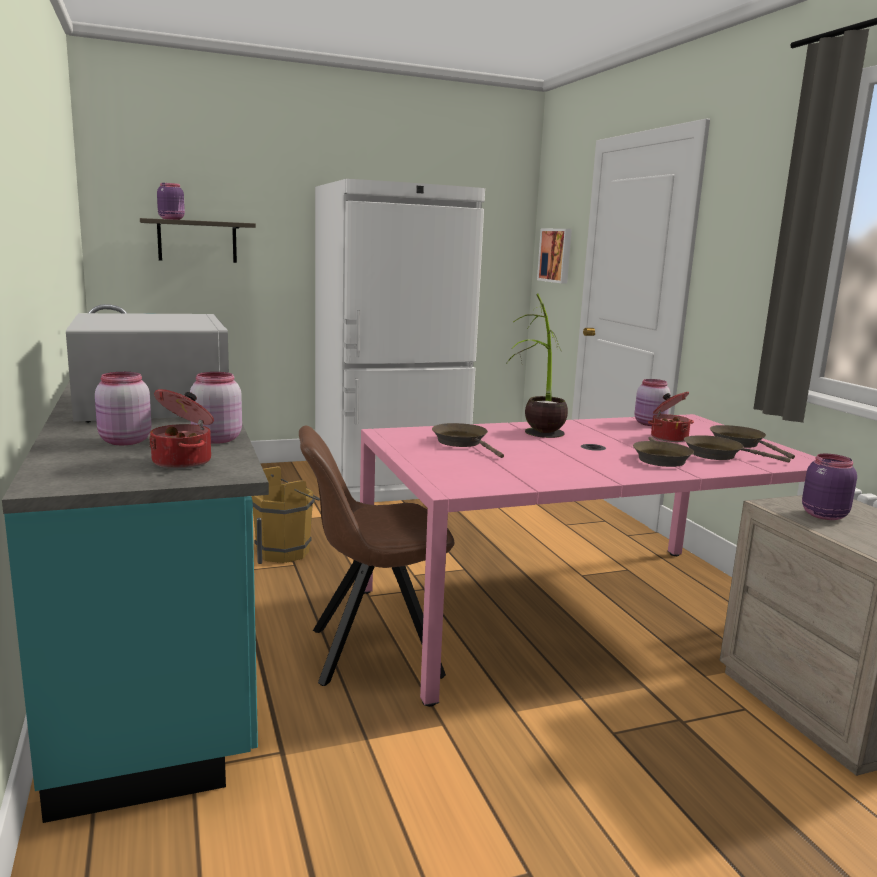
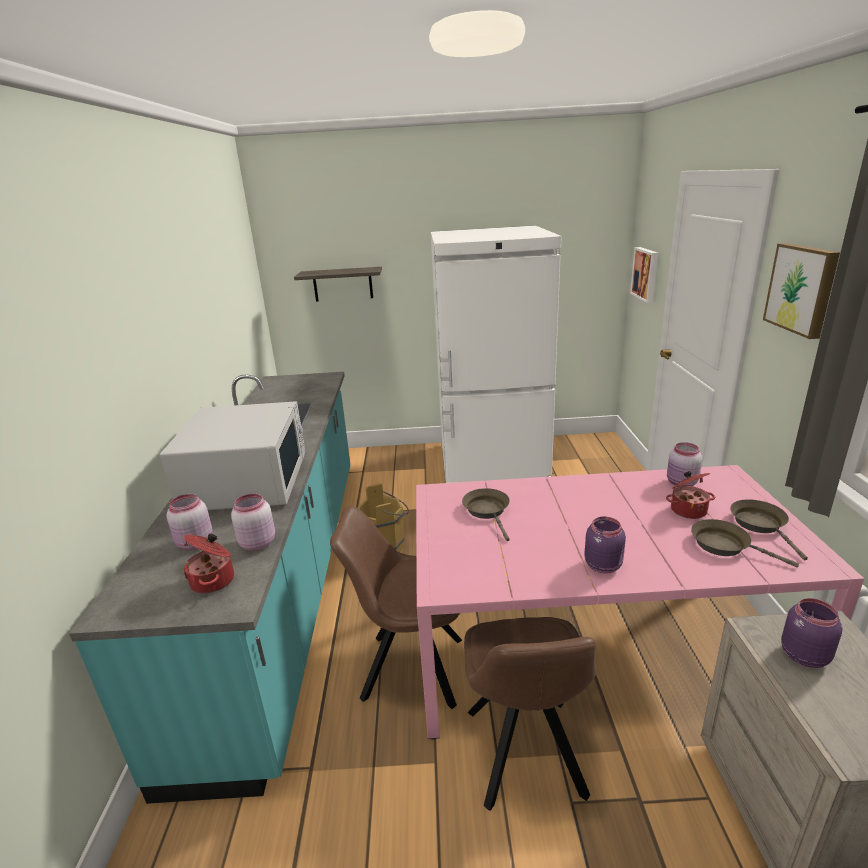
camera: 20 degrees right, 10 degrees up
purple jar [157,183,185,220] -> purple jar moved to [584,516,626,574]
potted plant [507,293,568,438] -> none
brown frying pan [633,437,694,467] -> none
none -> brown chair [464,617,596,811]
none -> picture [763,243,840,339]

